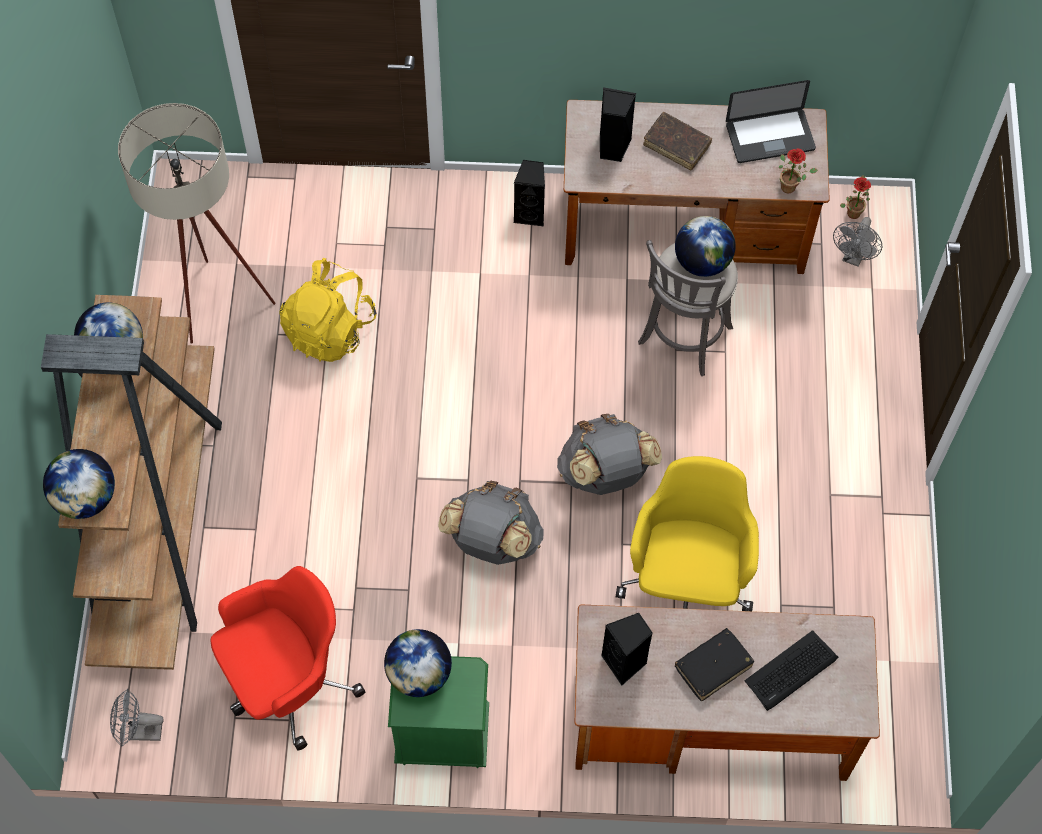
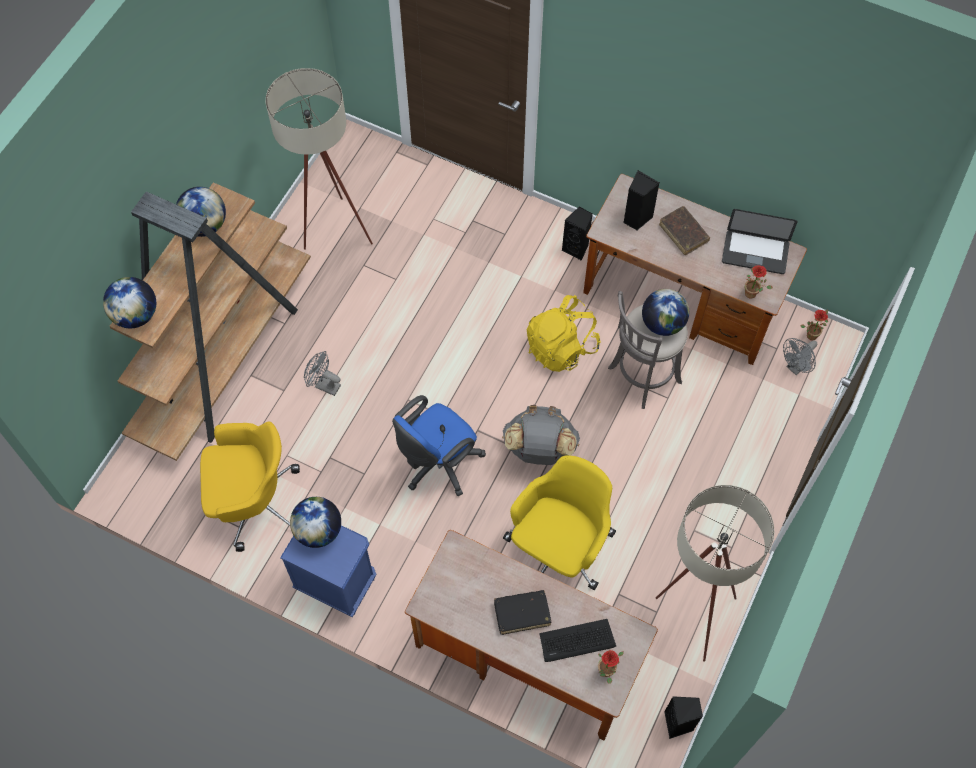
camera: 25 degrees right, 0 degrees up
grey fan [110,689,164,747] -> grey fan moved to [304,351,341,396]
red office chair [210,566,365,751] -> yellow office chair [200,422,300,552]
yellow backpack [279,258,377,362] -> yellow backpack moved to [527,295,600,372]
green nightstand [388,656,489,768] -> blue nightstand [280,525,376,617]
grey backpack [438,481,543,565] -> blue office chair [392,395,486,496]
black speaker [601,613,653,686] -> black speaker moved to [664,696,703,739]
none -> potted plant [598,650,624,684]
none -> beige floor lamp [656,485,775,662]

